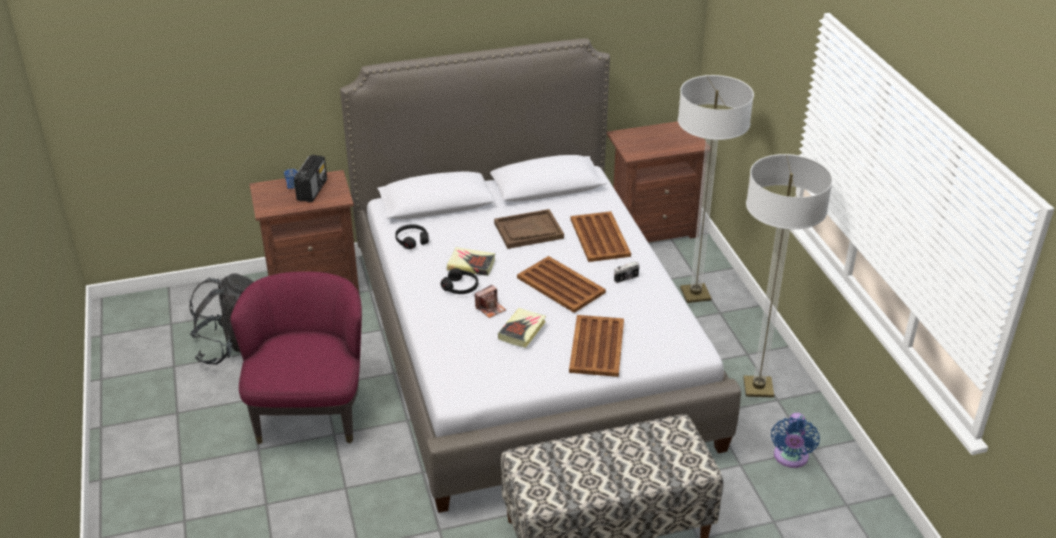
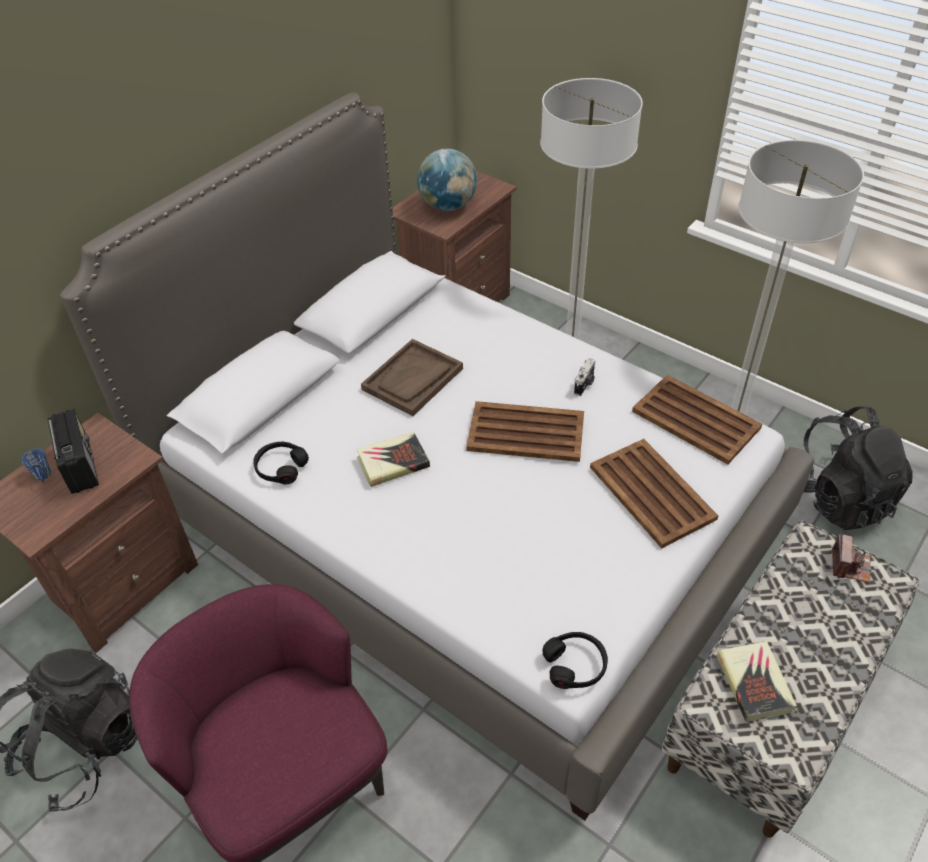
camera: 35 degrees left, 10 degrees up
black headphones [441,268,478,294] -> black headphones moved to [542,632,608,689]
camera [475,285,506,318] -> camera moved to [832,534,871,583]
book [498,308,546,348] -> book moved to [716,641,797,722]
brown tray [571,211,631,262] -> brown tray moved to [632,375,762,464]
blue fan [771,413,820,468] -> black backpack [804,406,913,530]
none -> globe [417,149,477,211]

